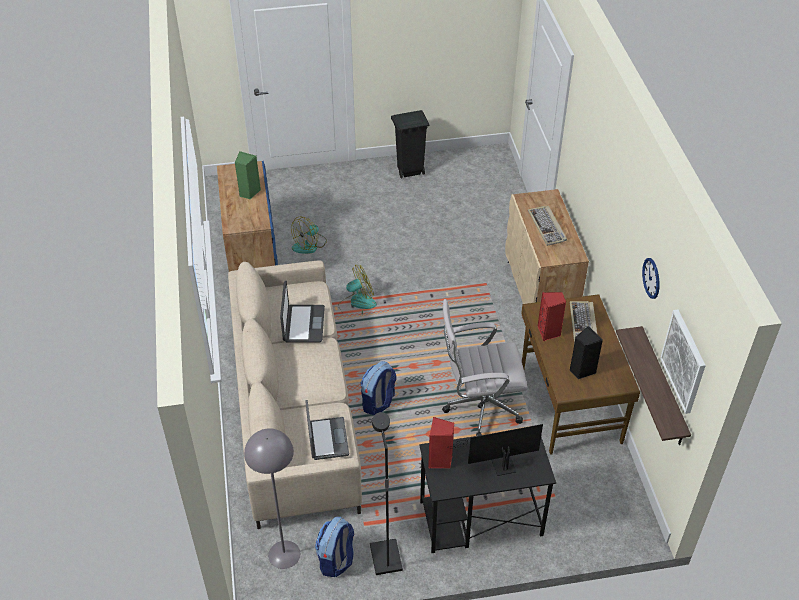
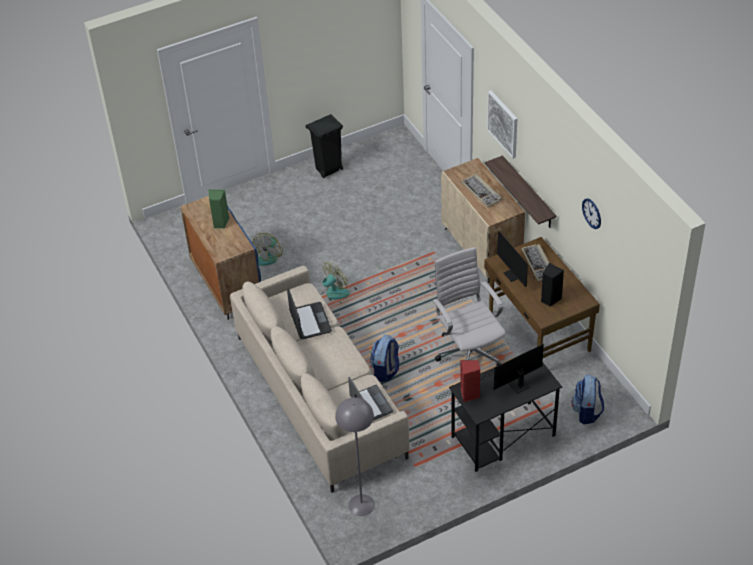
camera: 15 degrees left, 0 degrees up
backpack [315,517,354,577] -> backpack moved to [571,375,604,424]
black floor lamp [370,412,403,575] -> none
white office chair [442,299,528,436] -> white office chair turned 90 degrees clockwise [432,247,506,366]
red speaker [537,292,566,341] -> monitor [497,231,537,287]
shelf [616,326,691,445] -> shelf moved to [485,155,556,228]
picture [660,310,706,414] -> picture moved to [487,90,517,159]

